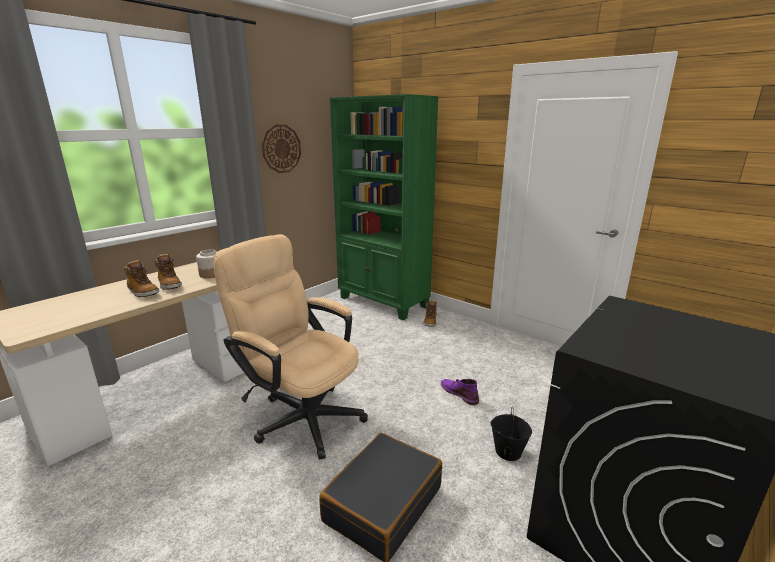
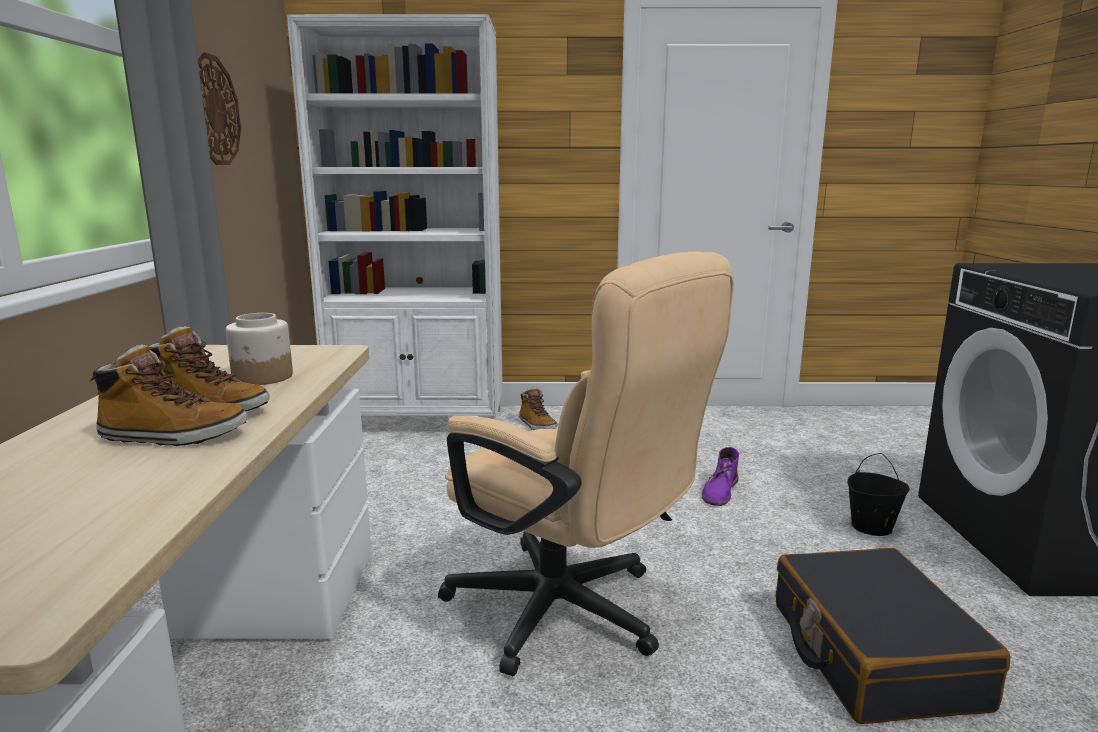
camera: 40 degrees left, 5 degrees down
beige office chair [214,234,368,460] -> beige office chair turned 135 degrees counterclockwise [438,251,734,676]
green bookcase [330,94,439,320] -> white bookcase [287,14,503,420]
purple boot [441,379,479,405] -> purple boot turned 75 degrees counterclockwise [702,447,739,506]

